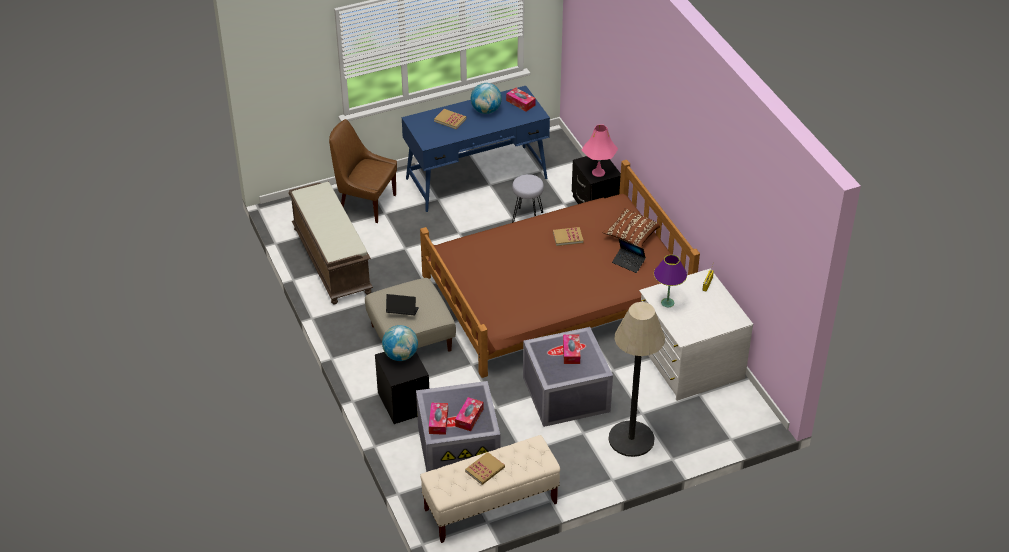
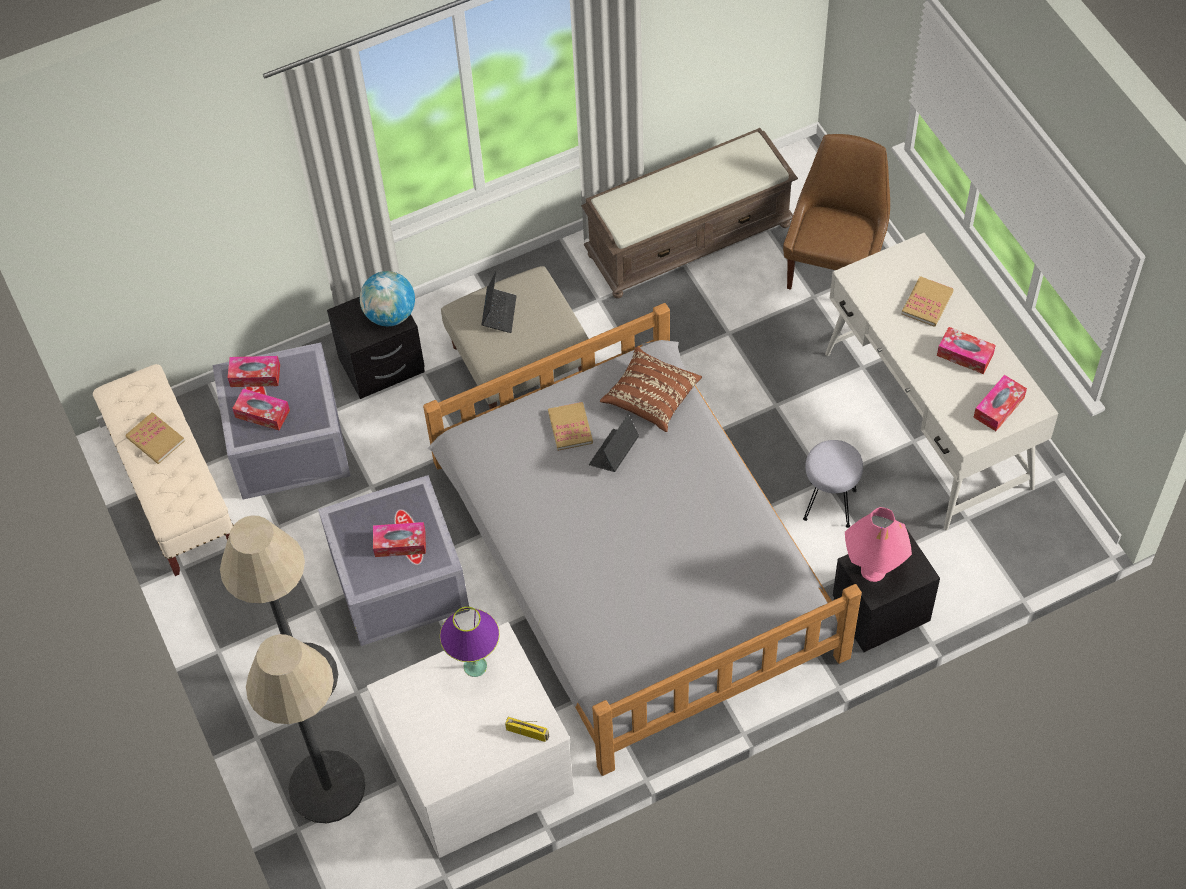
camera: 90 degrees right, 15 degrees up
blue desk [402,86,550,212] -> white desk [825,233,1058,530]
brown bed [420,160,700,378] -> grey bed [423,303,862,776]
globe [471,83,502,114] -> tissue box [937,327,996,374]
book [553,227,584,246] -> book moved to [548,402,593,451]
brown pillow [603,209,660,248] -> brown pillow moved to [600,347,702,432]
laptop [612,239,646,273] -> laptop moved to [589,415,639,472]
none -> floor lamp [246,634,366,823]

